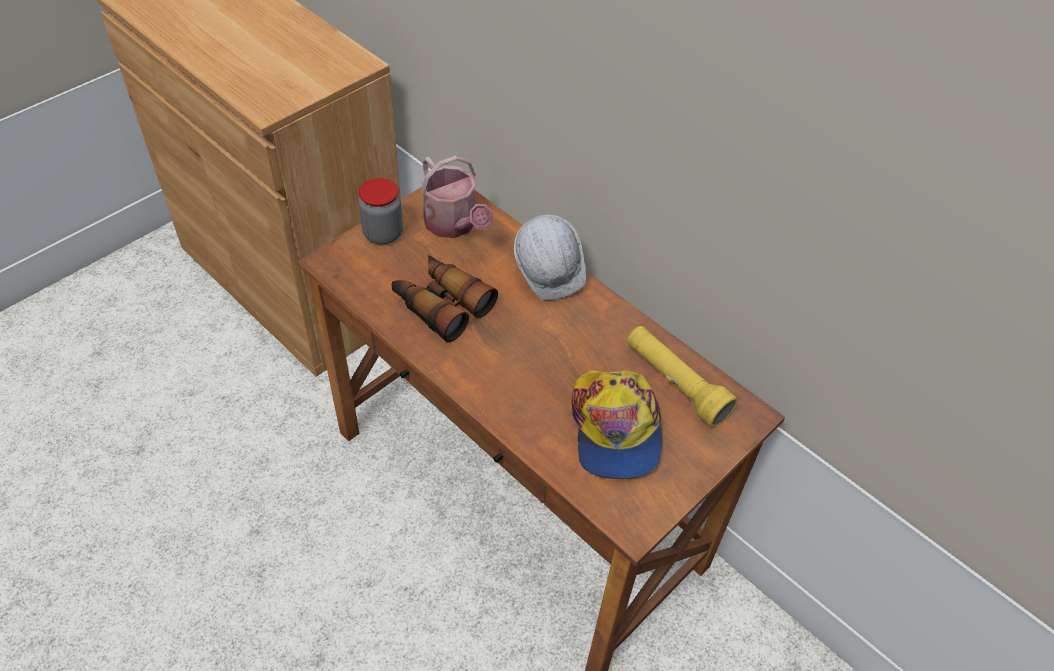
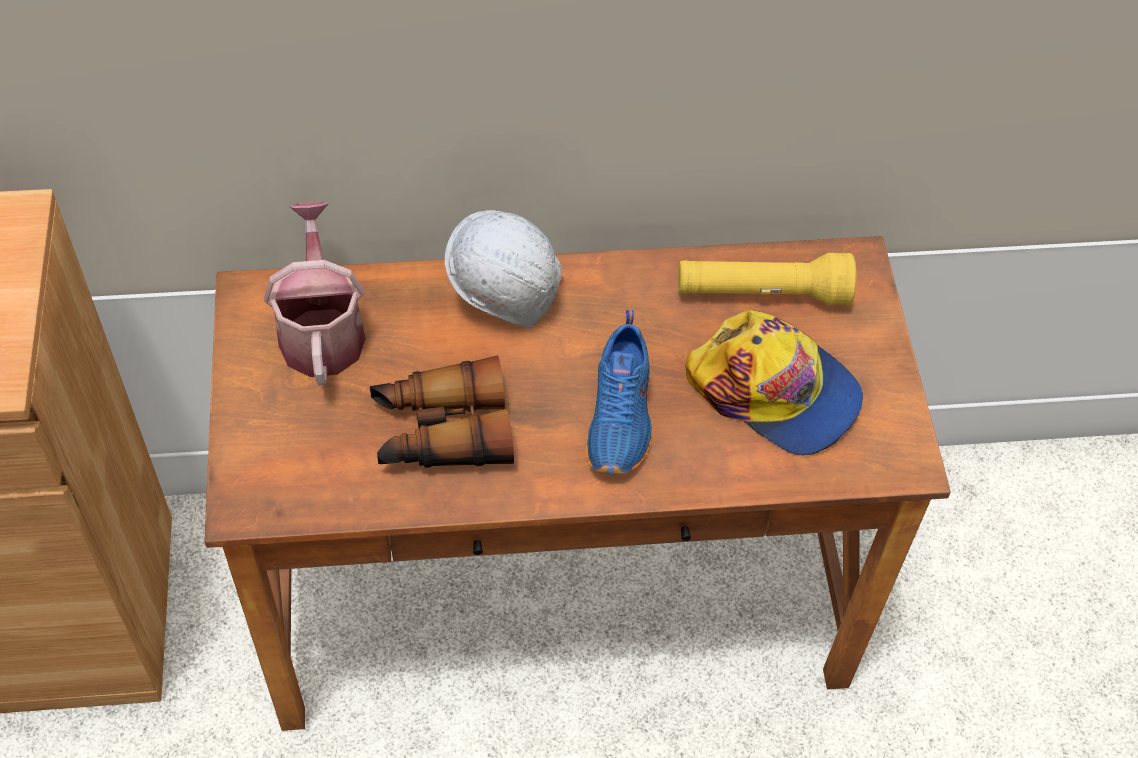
camera: 50 degrees left, 5 degrees up
jar [359,178,403,245] -> none
watering can [421,156,493,238] -> watering can turned 105 degrees counterclockwise [264,202,366,385]
none -> blue shoe [586,310,652,474]

